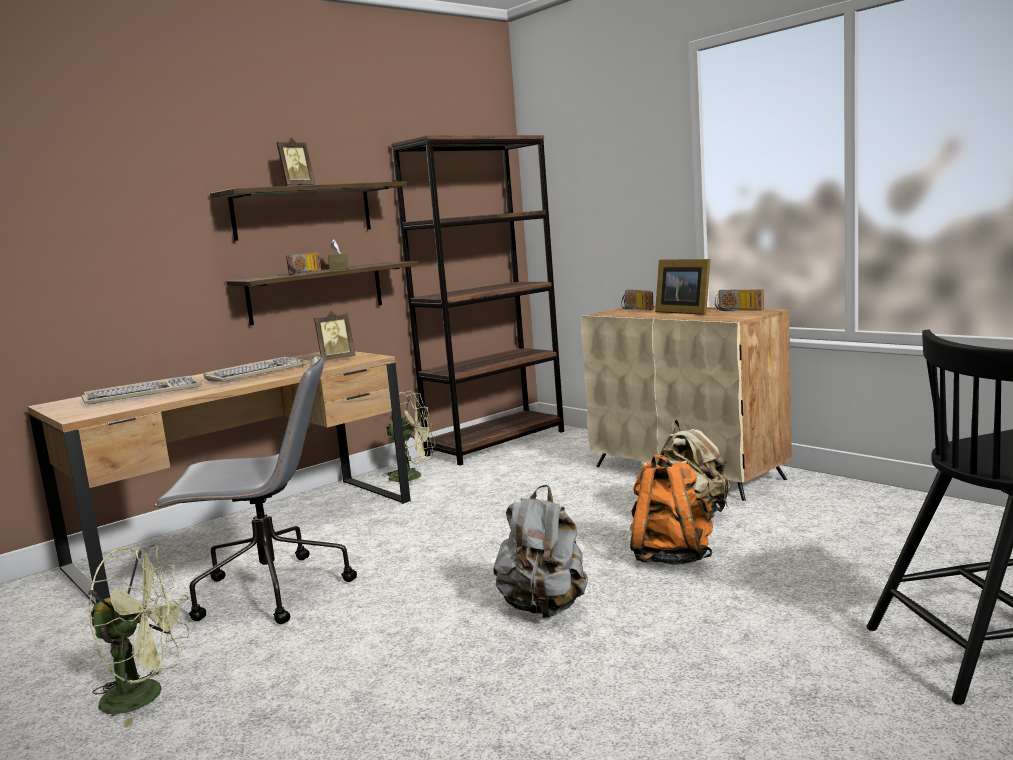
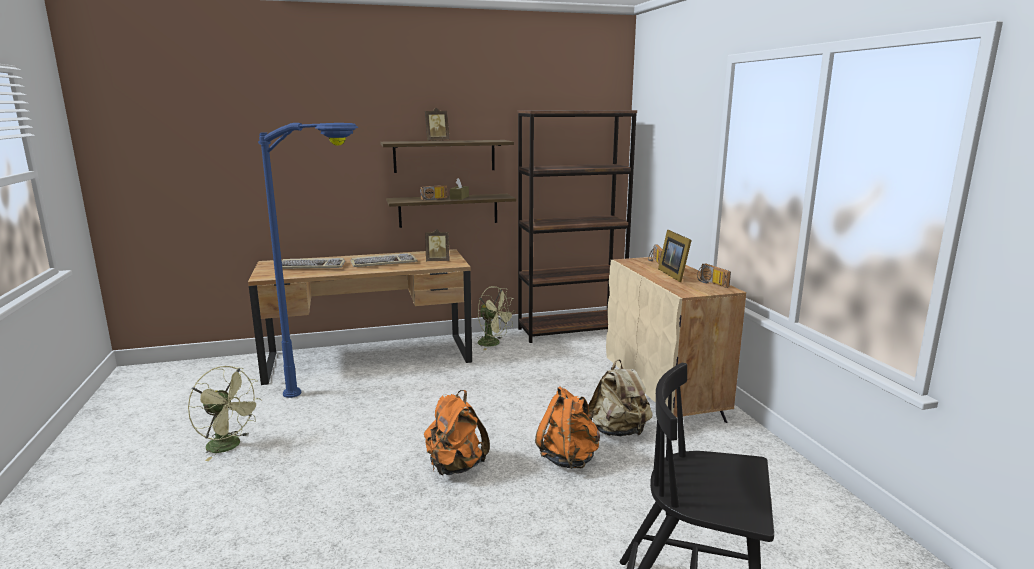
camera: 25 degrees right, 5 degrees up
grey office chair [154,354,357,624] -> blue floor lamp [258,123,358,398]
grey backpack [493,485,588,618] -> orange backpack [424,390,490,476]

